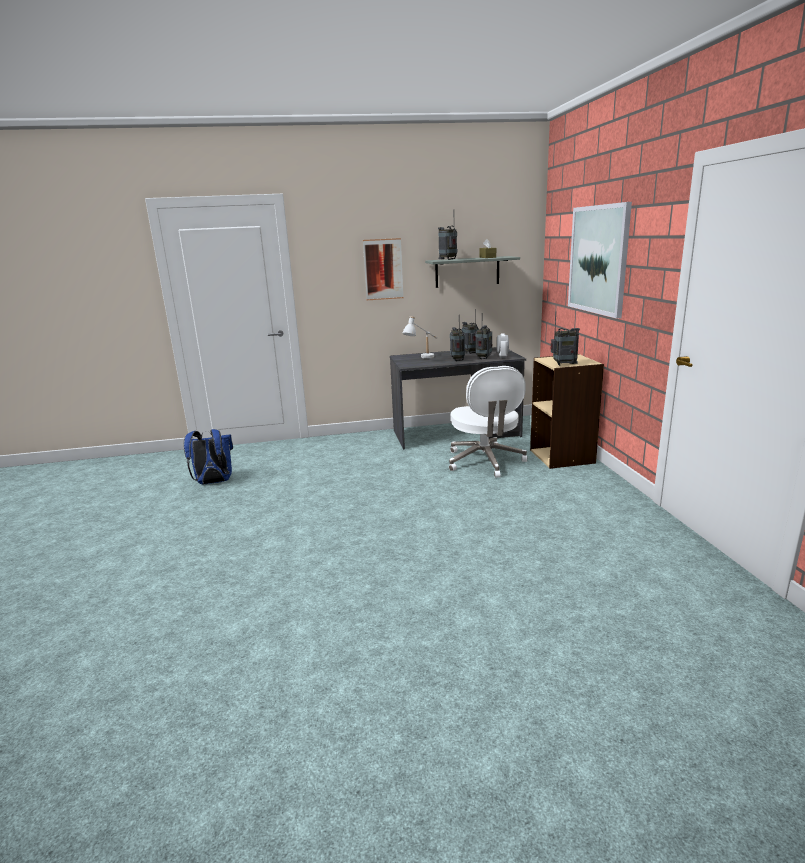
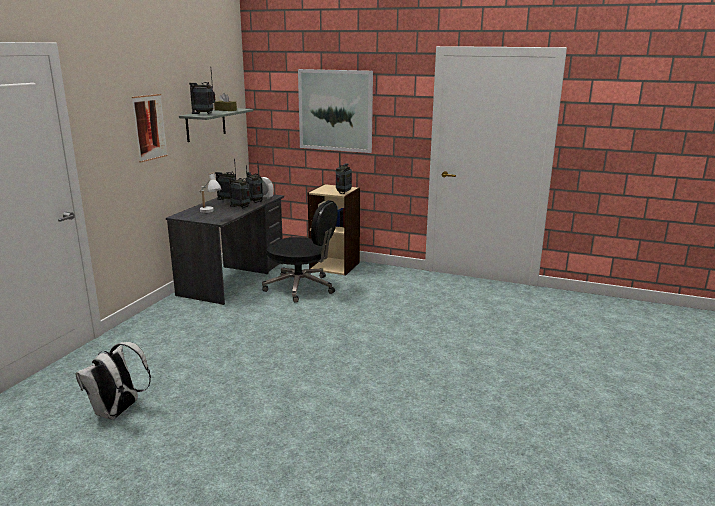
camera: 60 degrees left, 0 degrees up
blue backpack [184,429,233,484] -> white backpack [75,342,151,419]
white office chair [449,366,527,478] -> black office chair [262,200,338,303]

